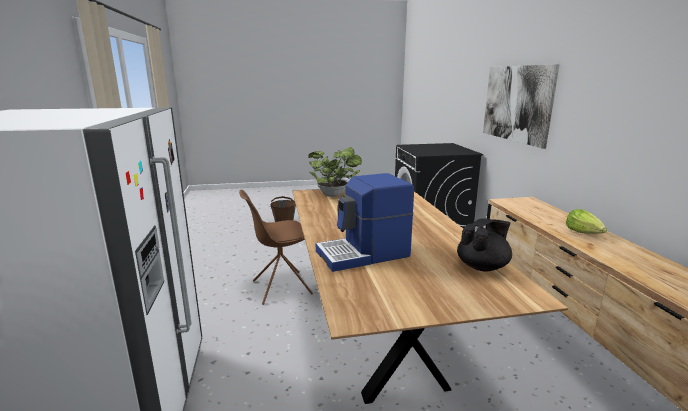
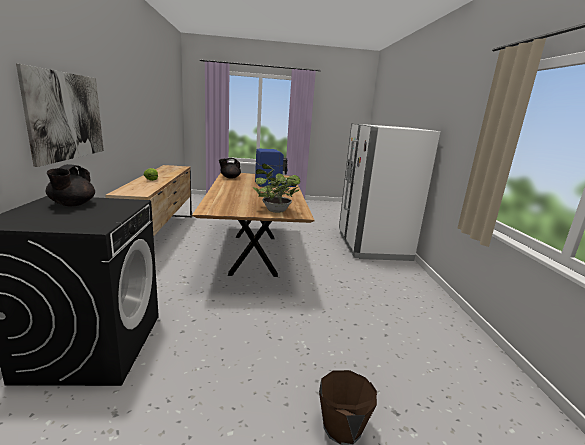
camera: 175 degrees left, 0 degrees up
brown chair [239,190,313,305] -> none
none -> black teapot [46,164,95,206]

